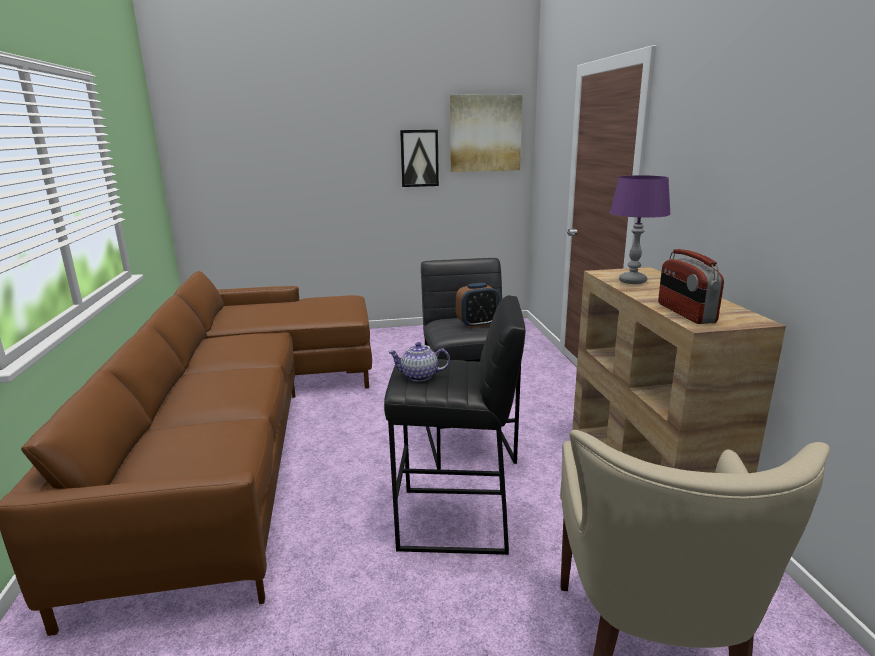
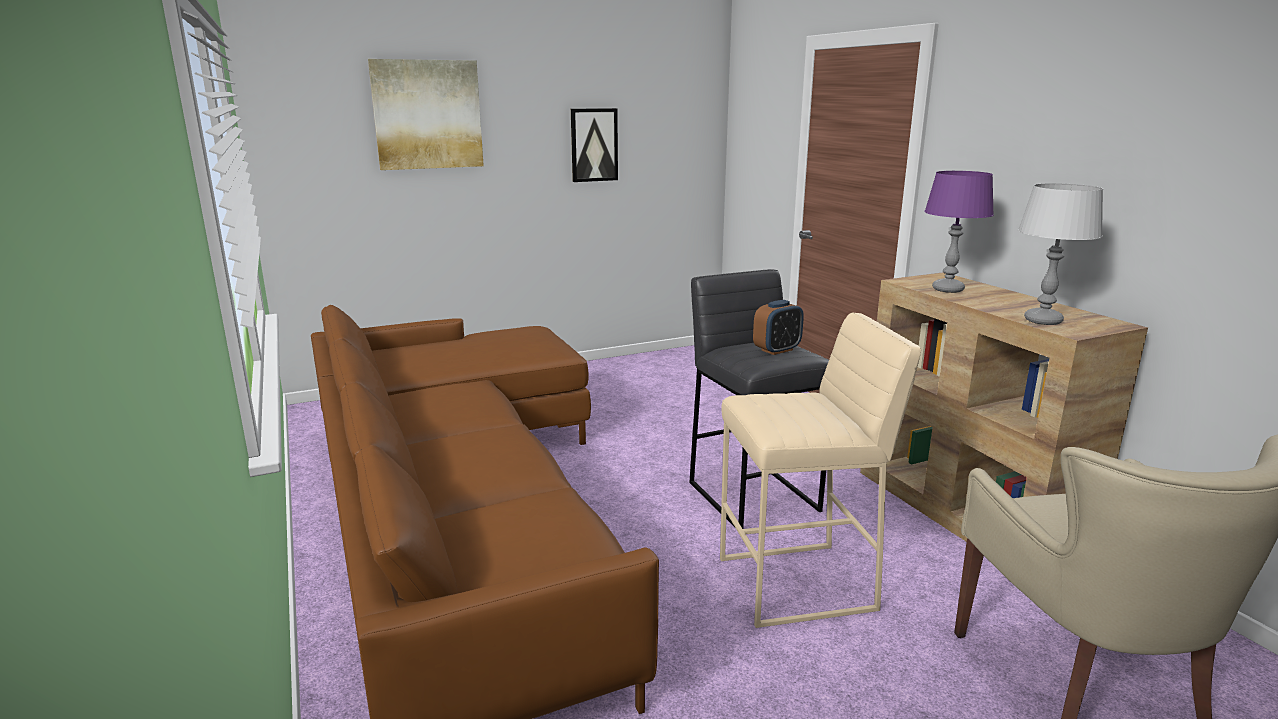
camera: 15 degrees left, 0 degrees up
black stool [384,295,526,555] -> beige stool [720,313,921,628]
teapot [388,342,450,381] -> none
picture [450,95,523,172] -> picture moved to [368,59,484,170]
radio [658,249,724,324] -> grey table lamp [1018,183,1103,325]

